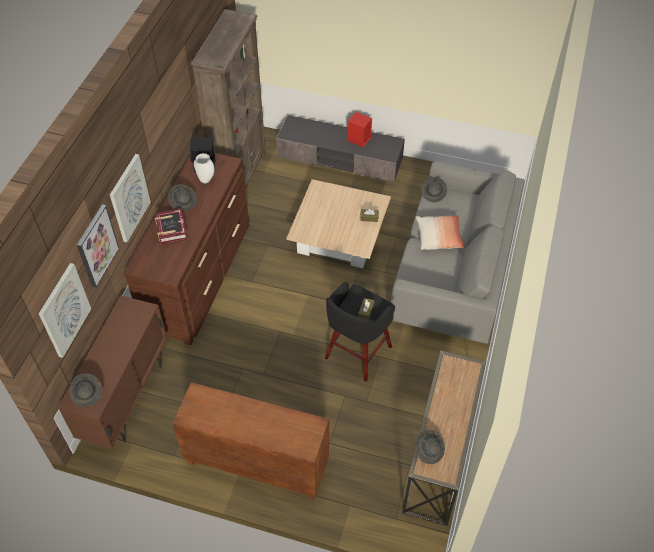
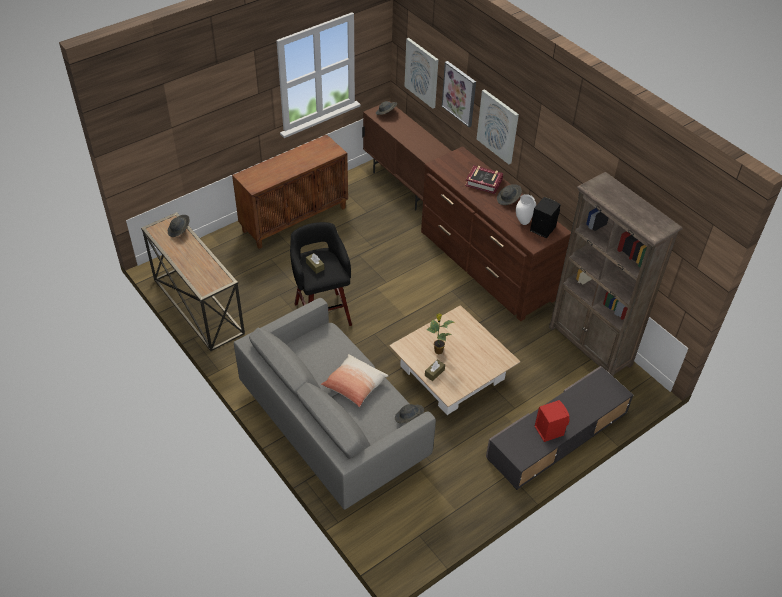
camera: 125 degrees right, 5 degrees down
none -> potted plant [426,313,454,354]

